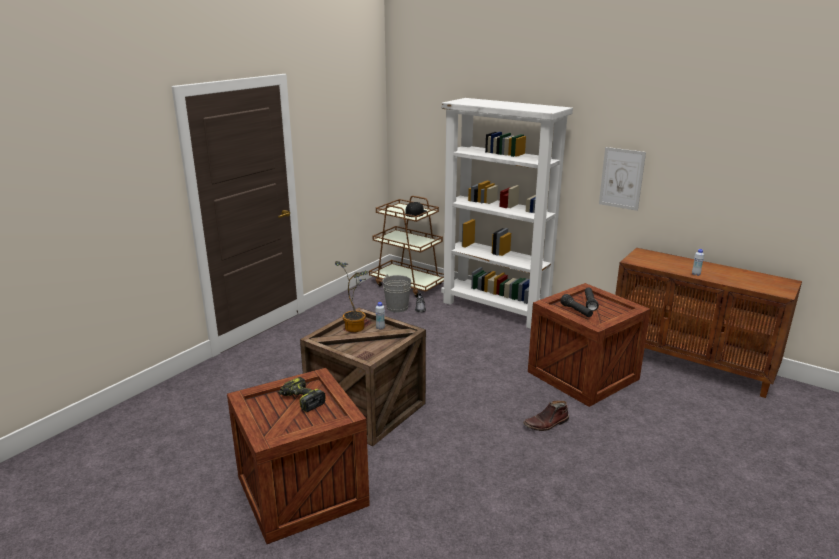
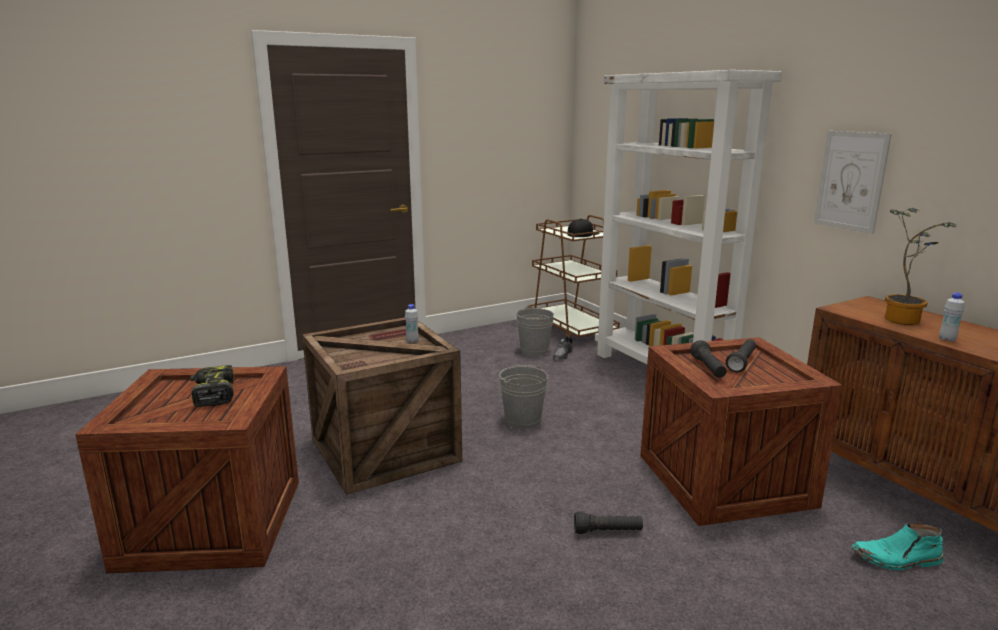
camera: 25 degrees right, 5 degrees down
potted plant [335,261,369,332] -> potted plant moved to [885,208,957,325]
brown boot [523,401,569,431] -> black flashlight [574,512,643,534]
none -> grey bucket [499,364,548,429]
none -> turquoise boot [851,523,944,570]

